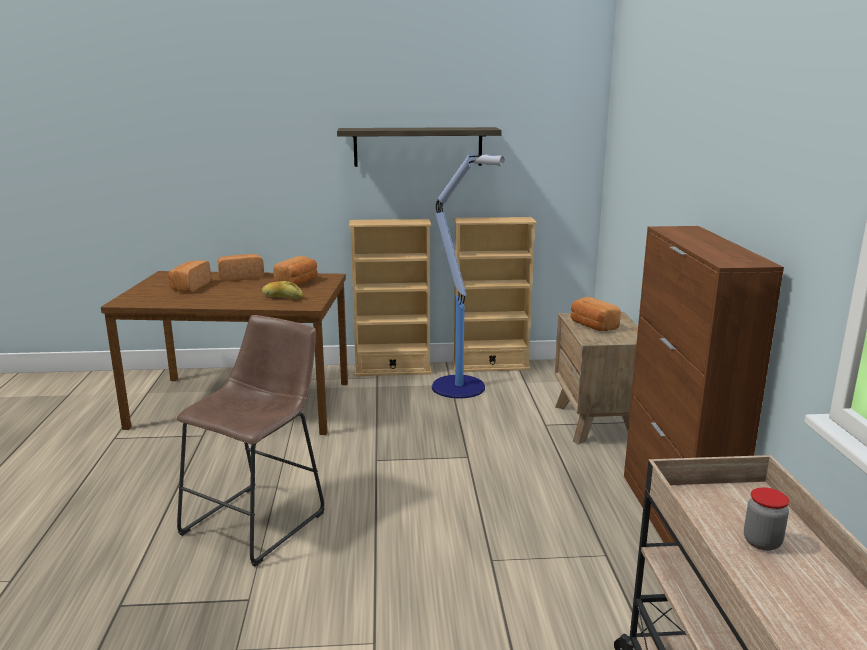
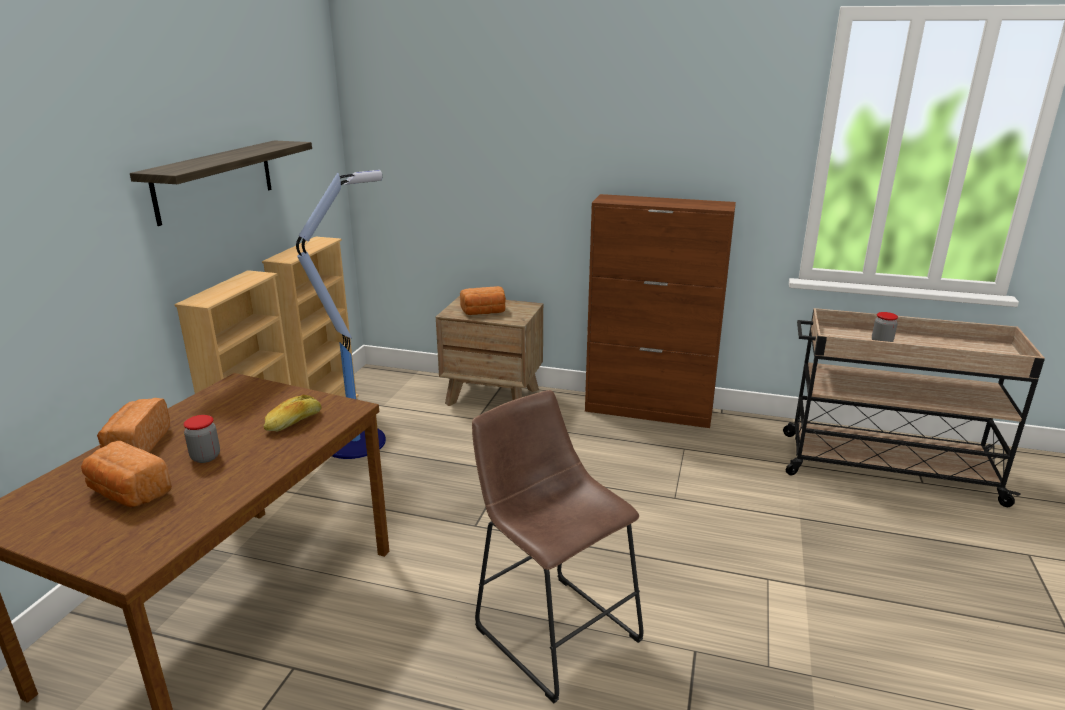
camera: 70 degrees left, 5 degrees up
bread [273,256,318,285] -> none
none -> jar [183,415,220,463]

